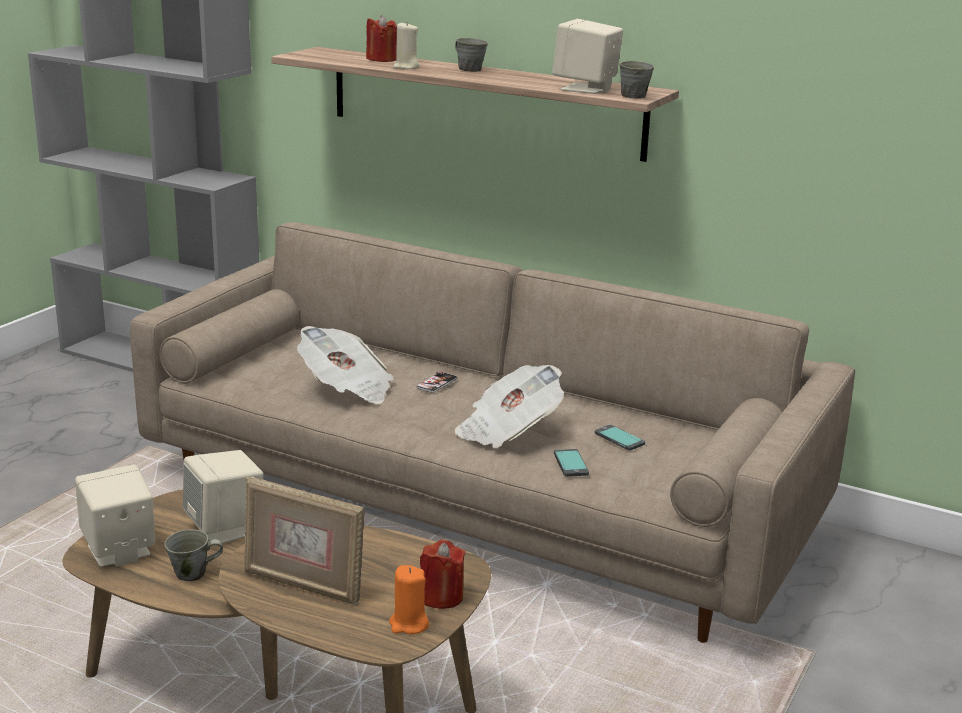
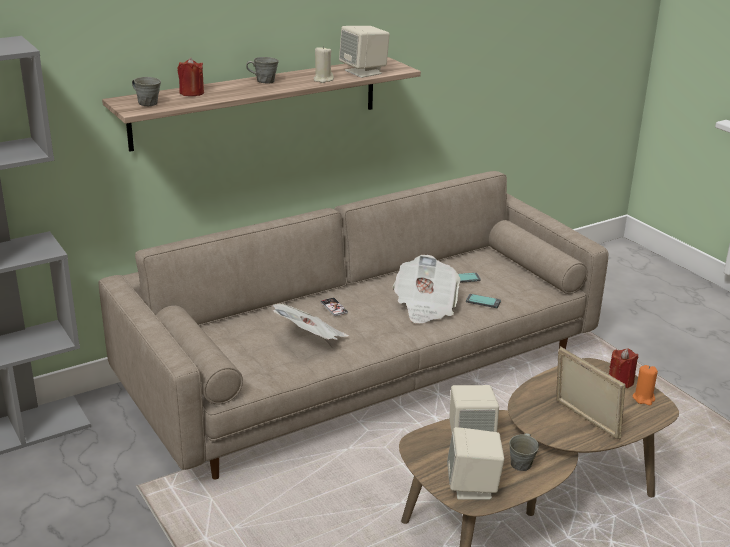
camera: 60 degrees left, 5 degrees up
picture frame [244,477,365,606] -> picture frame turned 90 degrees counterclockwise [556,346,626,439]
beige candle [393,21,420,69] -> beige candle moved to [314,46,334,83]
grey mug [620,61,654,99] -> grey mug moved to [132,77,161,106]

